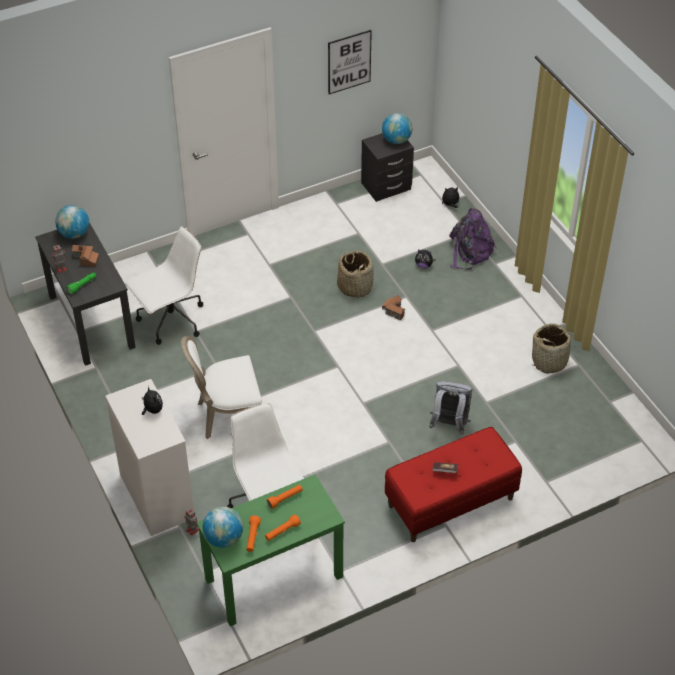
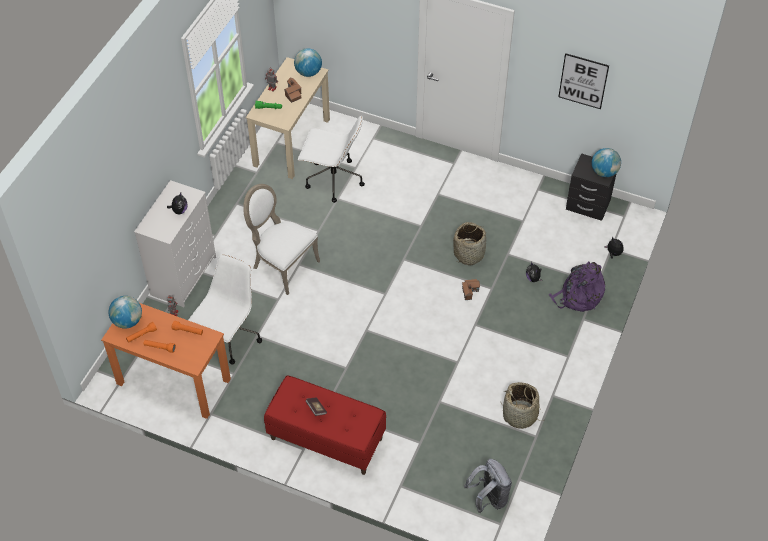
camera: 50 degrees right, 5 degrees up
black desk [35,222,136,366] -> beige desk [246,57,330,179]
green desk [197,474,345,626] -> orange desk [101,303,231,419]
grey backpack [429,381,472,435] -> grey backpack moved to [464,459,512,513]

